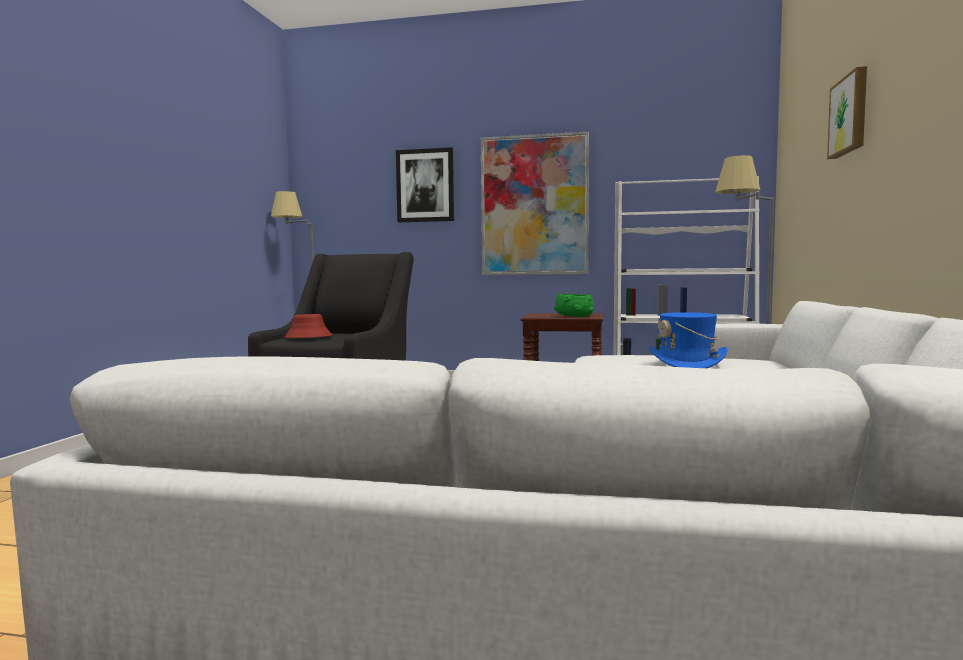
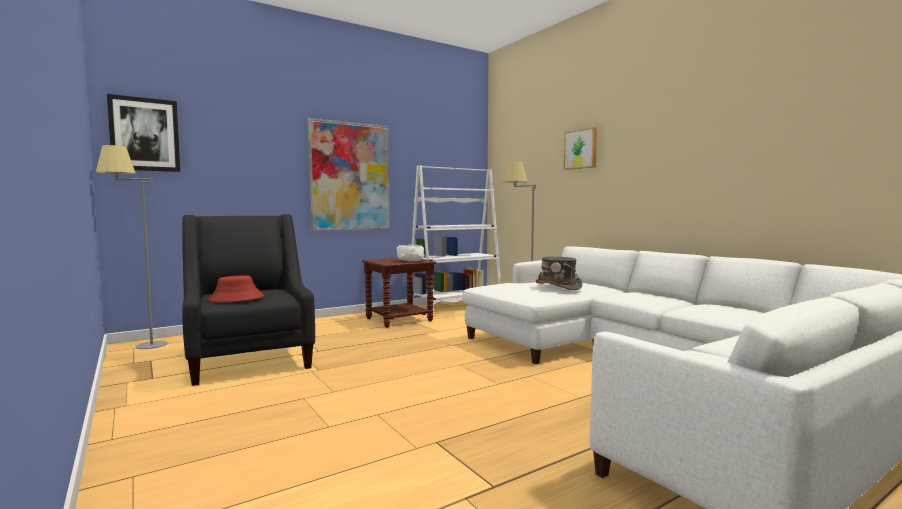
camera: 45 degrees left, 0 degrees up
picture [396,147,454,222] -> picture moved to [107,94,180,172]
green bowl [554,294,594,317] -> white bowl [397,245,425,261]
blue hat [649,312,728,368] -> grey hat [536,257,583,290]

